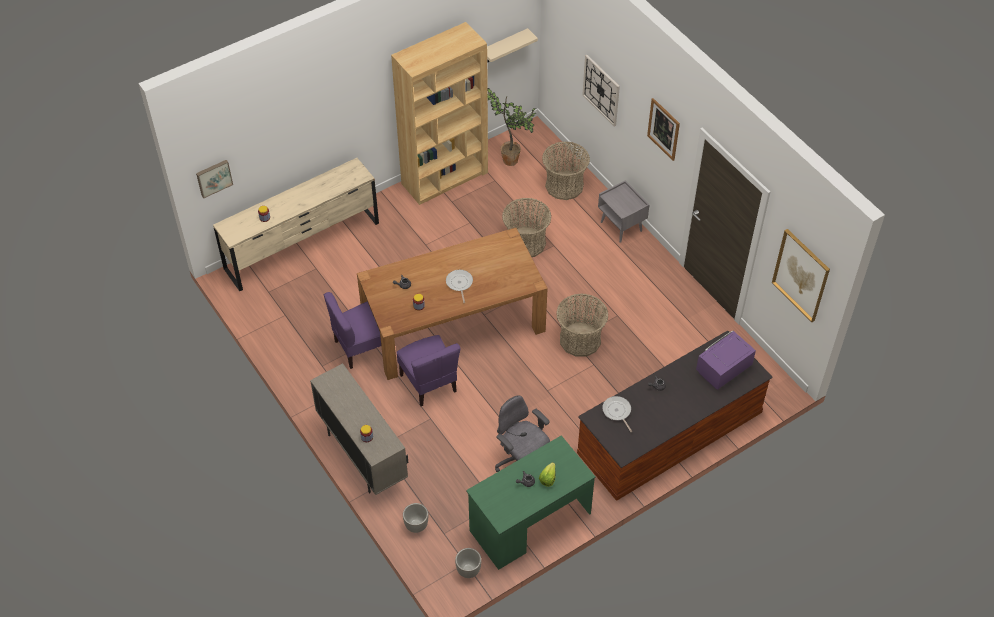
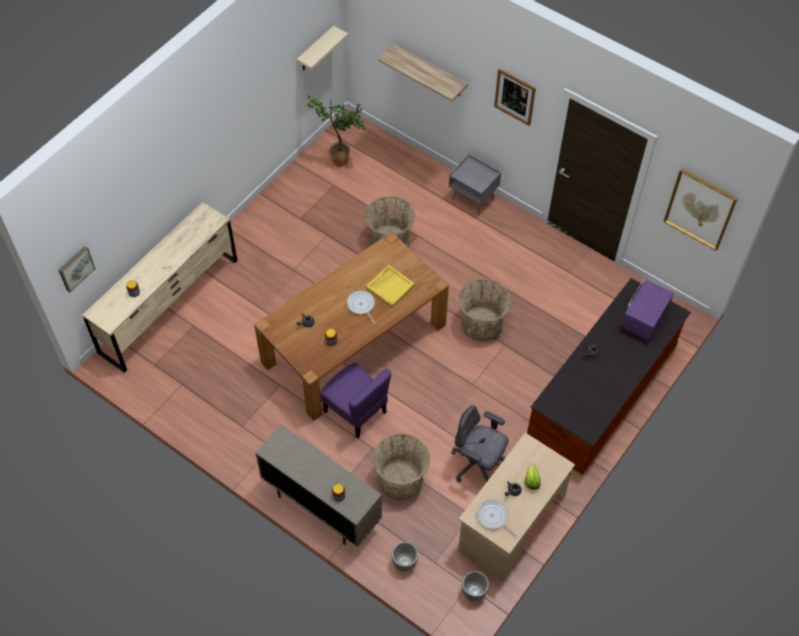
camera: 20 degrees left, 5 degrees up
purple chair [324,292,381,369] -> none
brown bookcase [391,22,488,205] -> none
green desk [466,435,596,570] -> beige desk [458,432,575,581]
basket [542,142,590,200] -> basket moved to [373,433,430,500]
wall clock [583,55,620,126] -> shelf [378,44,468,101]
frying pan [602,396,632,432] -> frying pan moved to [477,500,518,537]
none -> yellow tray [366,265,415,308]

